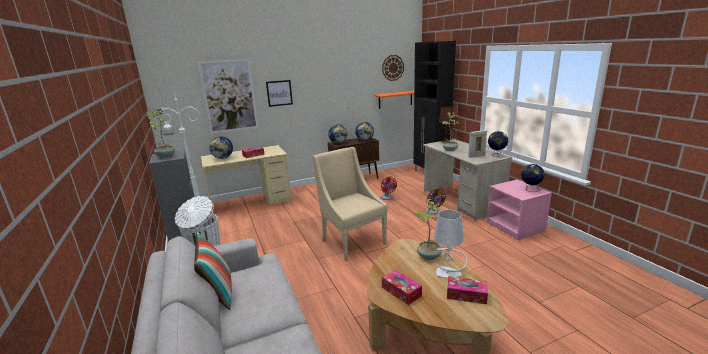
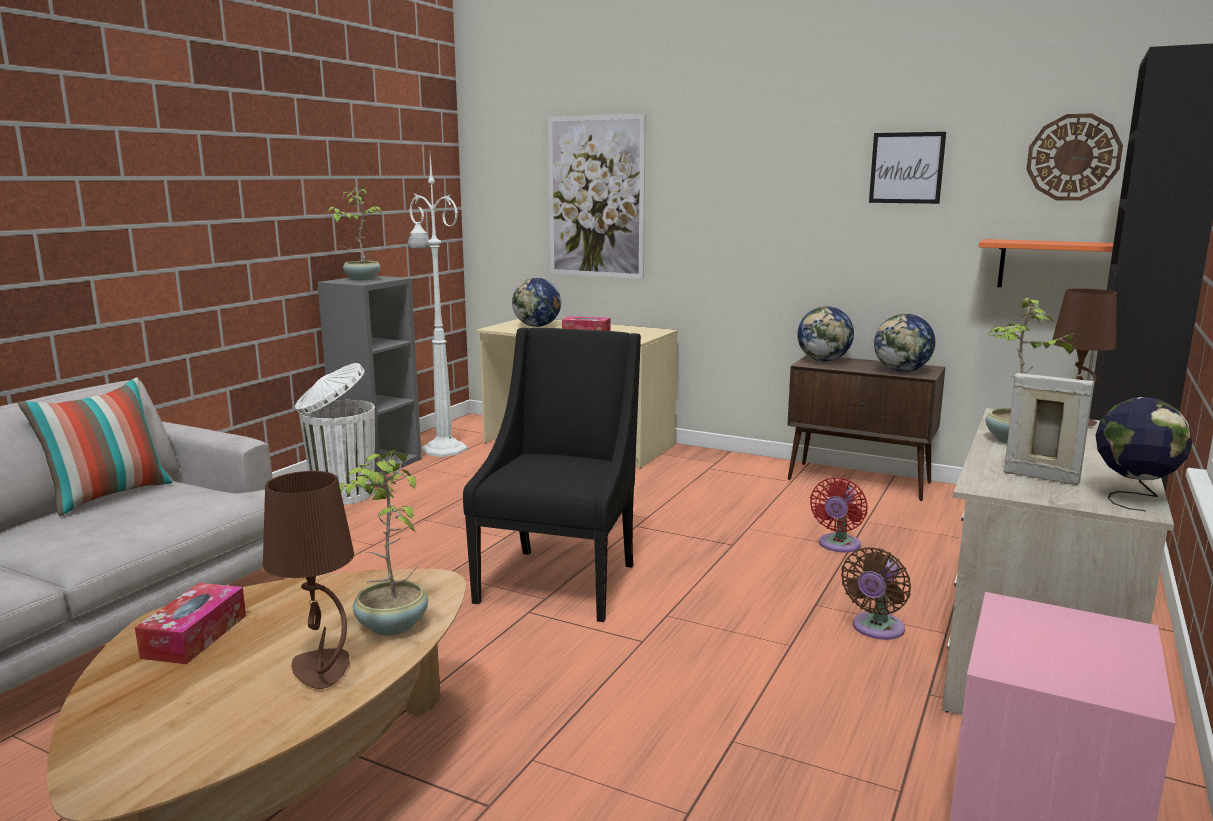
camera: 50 degrees right, 5 degrees down
picture [266,80,293,107] -> picture moved to [869,132,946,204]
beige armchair [312,147,388,261] -> black armchair [463,328,641,622]
white table lamp [434,210,468,278] -> brown table lamp [263,471,354,689]
tissue box [447,276,488,304] -> none
globe [521,164,545,192] -> none

